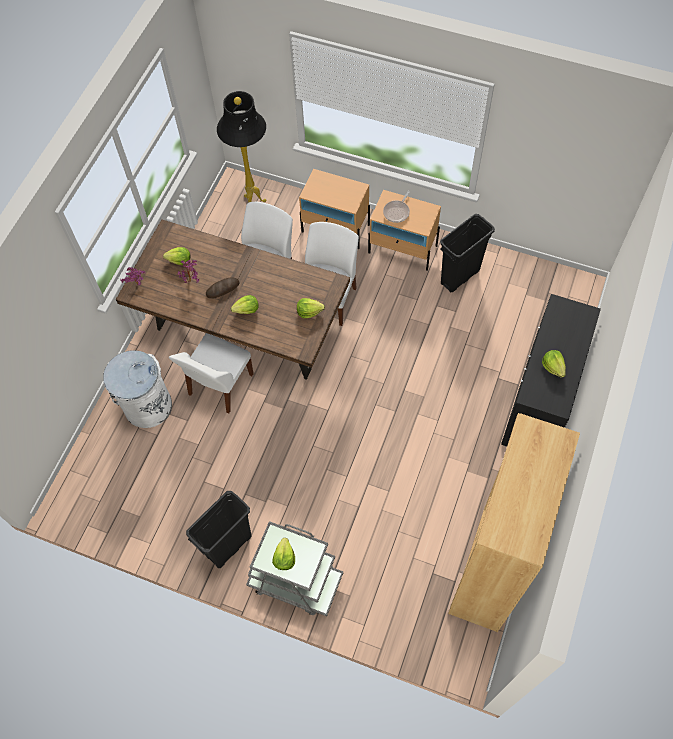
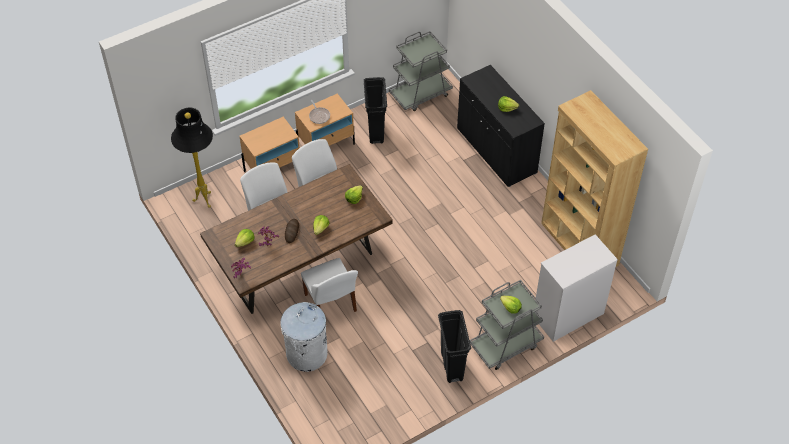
camera: 55 degrees left, 10 degrees down
none -> grey cart [389,31,453,111]
none -> white dresser [536,234,618,342]

